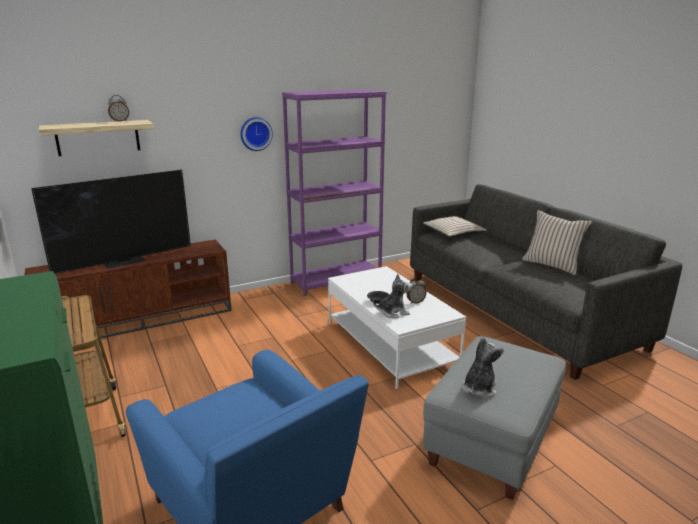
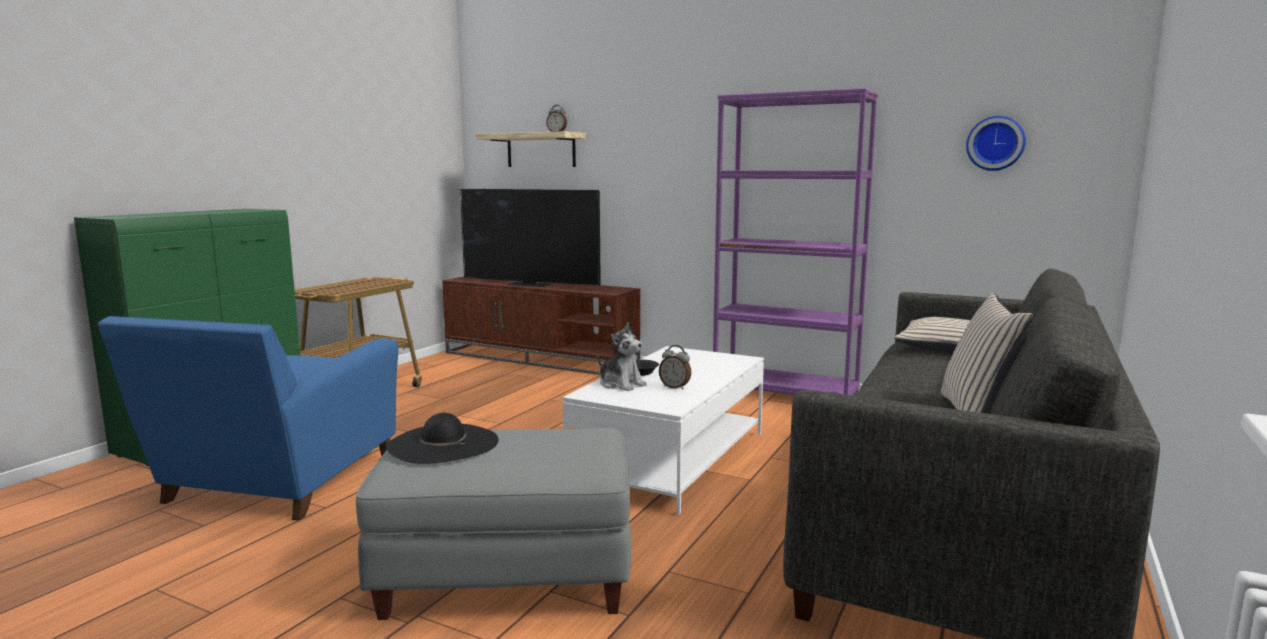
camera: 55 degrees right, 10 degrees down
wall clock [240,117,273,151] -> wall clock moved to [966,116,1026,171]
plush toy [462,337,504,398] -> black hat [386,413,499,464]

